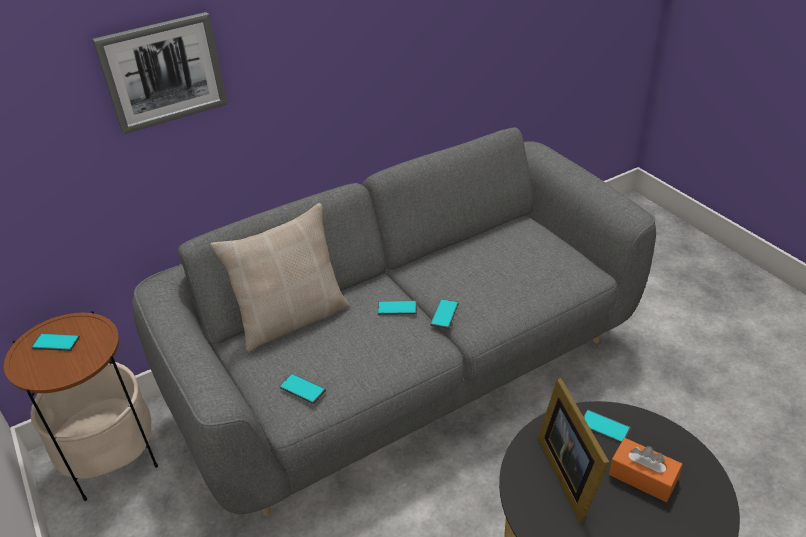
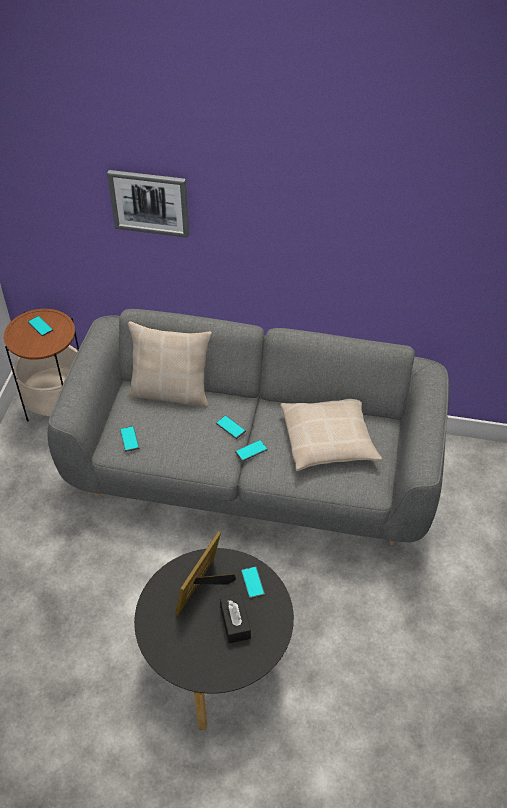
camera: 40 degrees right, 10 degrees up
orange tissue box [609,438,683,502] -> black tissue box [220,593,251,643]
none -> beige pillow [280,399,382,471]

